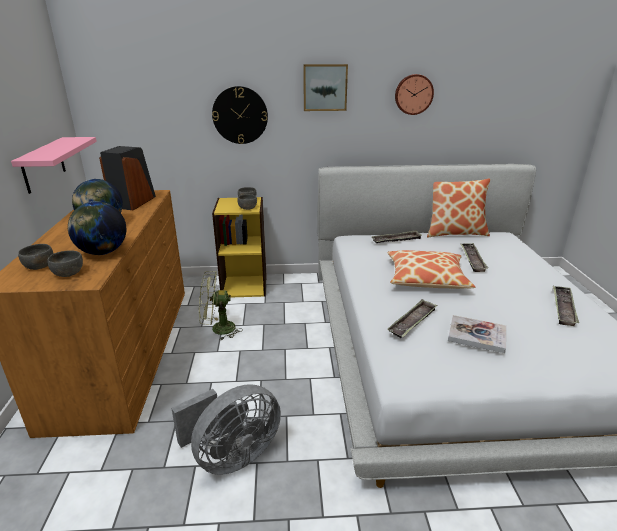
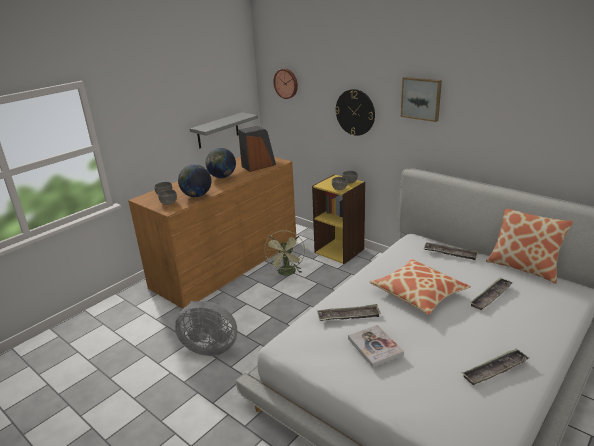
camera: 45 degrees right, 0 degrees up
pink shelf [11,137,97,194] -> grey shelf [190,112,258,149]
green fan [199,271,243,340] -> green fan turned 120 degrees counterclockwise [264,230,305,276]
wall clock [395,74,434,115] -> wall clock moved to [273,69,298,99]

